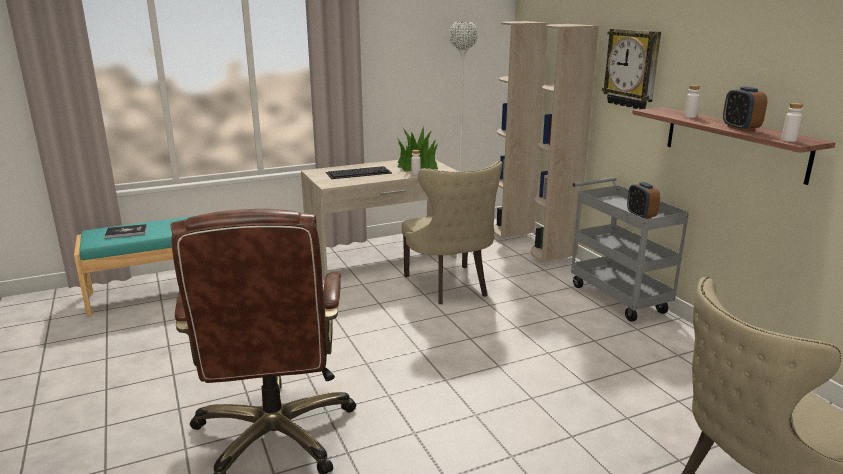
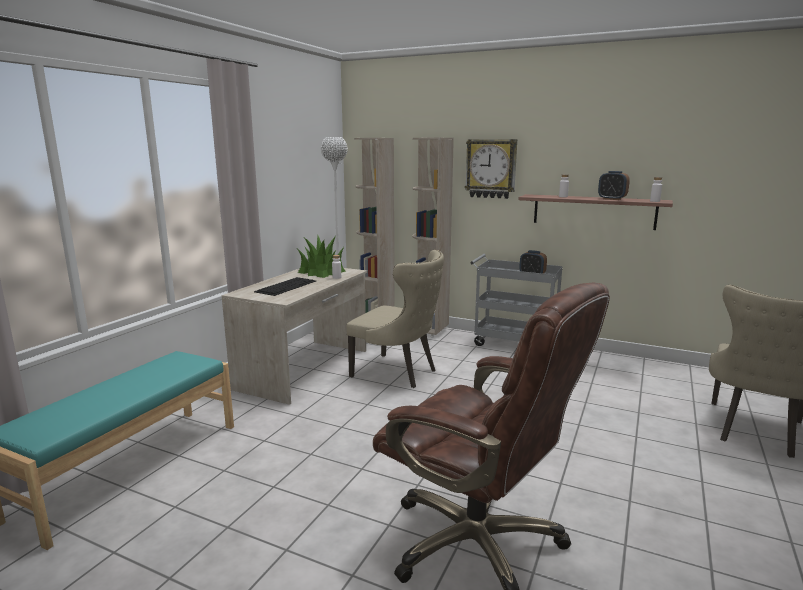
camera: 40 degrees left, 5 degrees down
book [104,224,147,239] -> none

